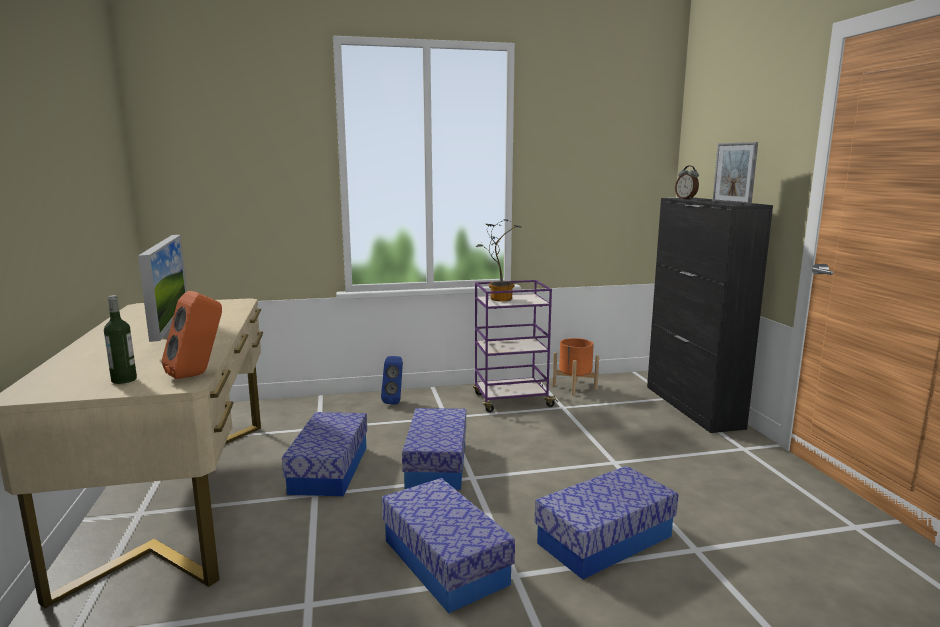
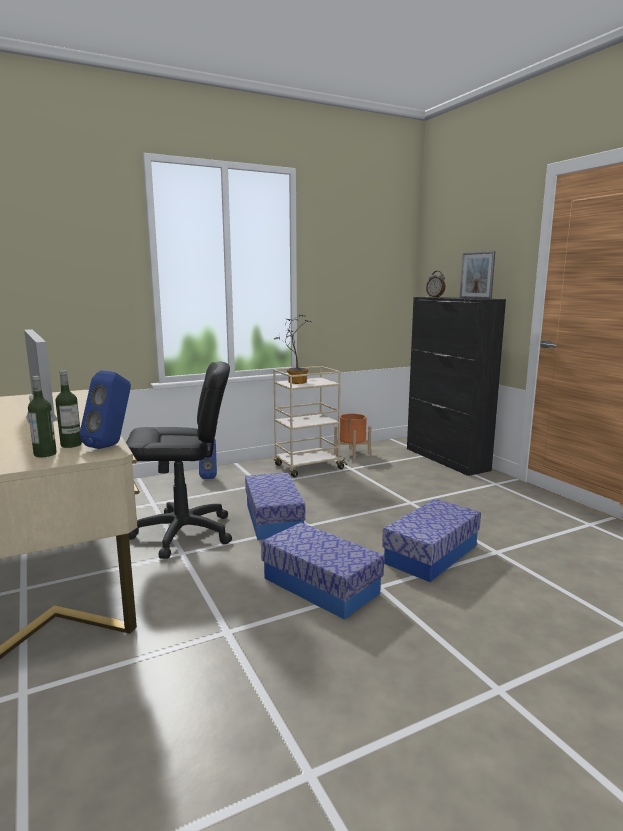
camera: 15 degrees left, 0 degrees up
orange speaker [162,291,222,379] -> blue speaker [79,370,131,449]
storage box [282,412,367,496] -> black office chair [126,362,232,559]
purple cart [473,280,558,412] -> beige cart [273,366,347,477]
none -> bottle [55,371,82,448]

